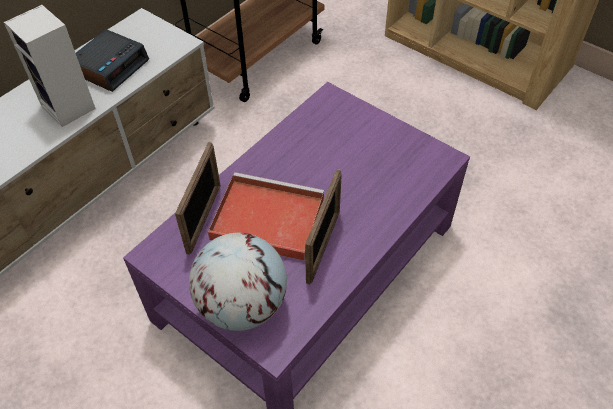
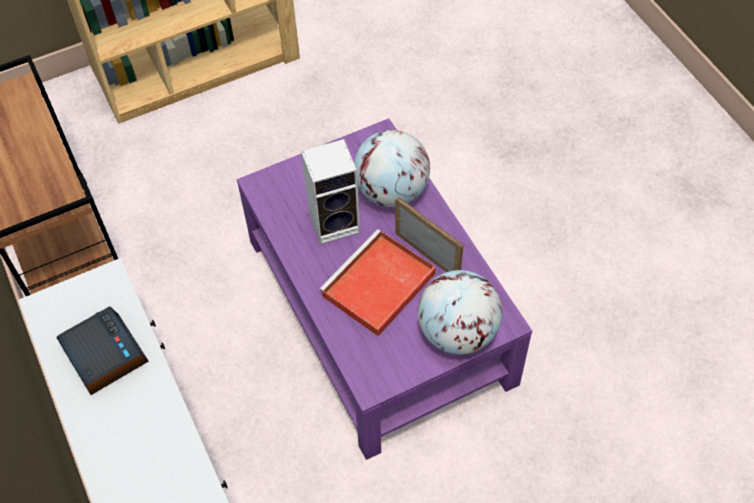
camera: 65 degrees left, 5 degrees up
speaker [4,5,96,127] -> speaker moved to [301,139,360,245]
picture frame [175,142,221,255] -> none
none -> globe [354,130,430,207]

